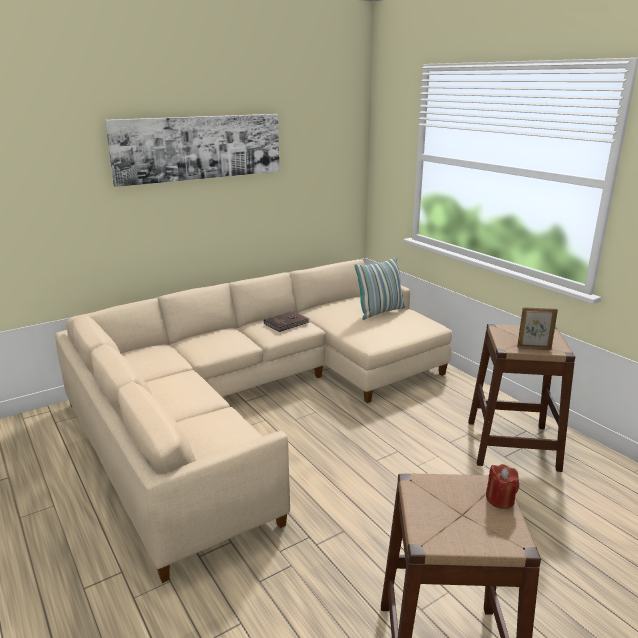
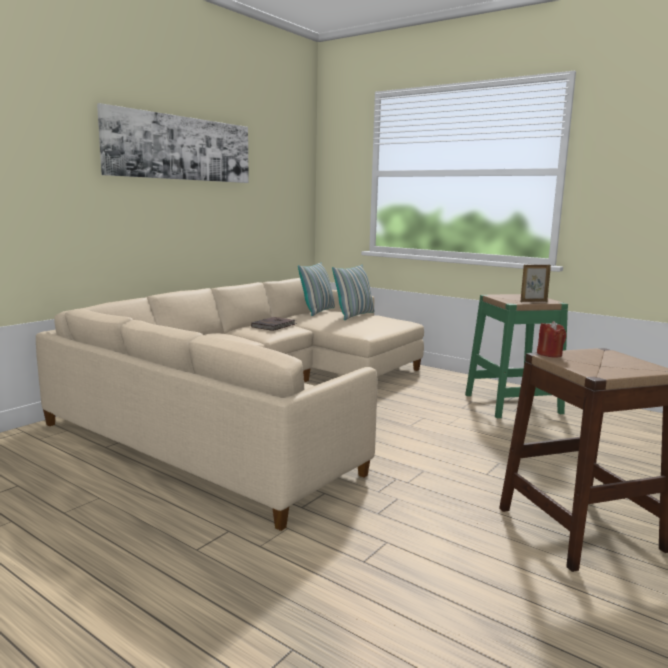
camera: 20 degrees left, 10 degrees down
brown stool [468,324,575,472] -> green stool [465,294,568,418]
red candle [486,464,519,509] -> red candle moved to [537,321,566,357]
none -> pillow [298,262,335,316]

